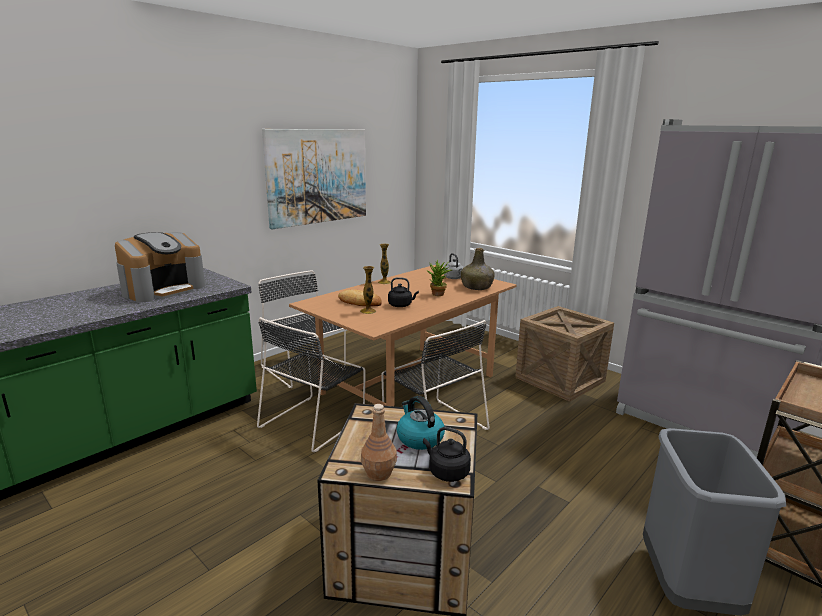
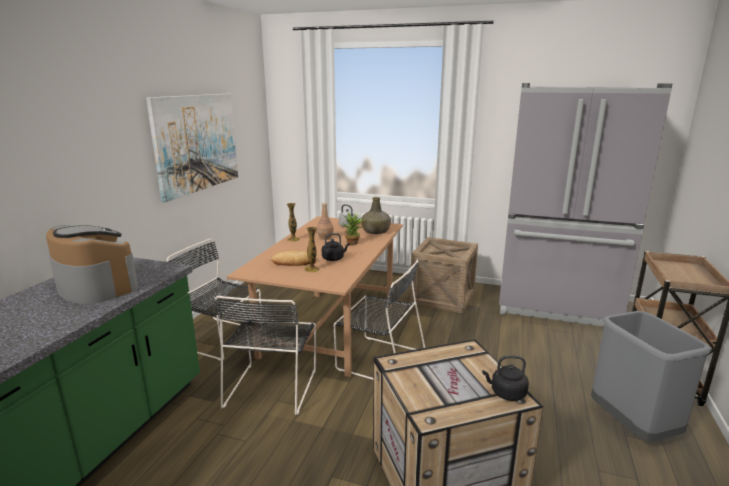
camera: 25 degrees left, 0 degrees up
coffee machine [115,232,205,302] -> coffee machine turned 60 degrees counterclockwise [46,225,138,304]
brown bottle [361,404,397,481] -> brown bottle moved to [317,202,334,240]
kettle [397,396,445,450] -> none

